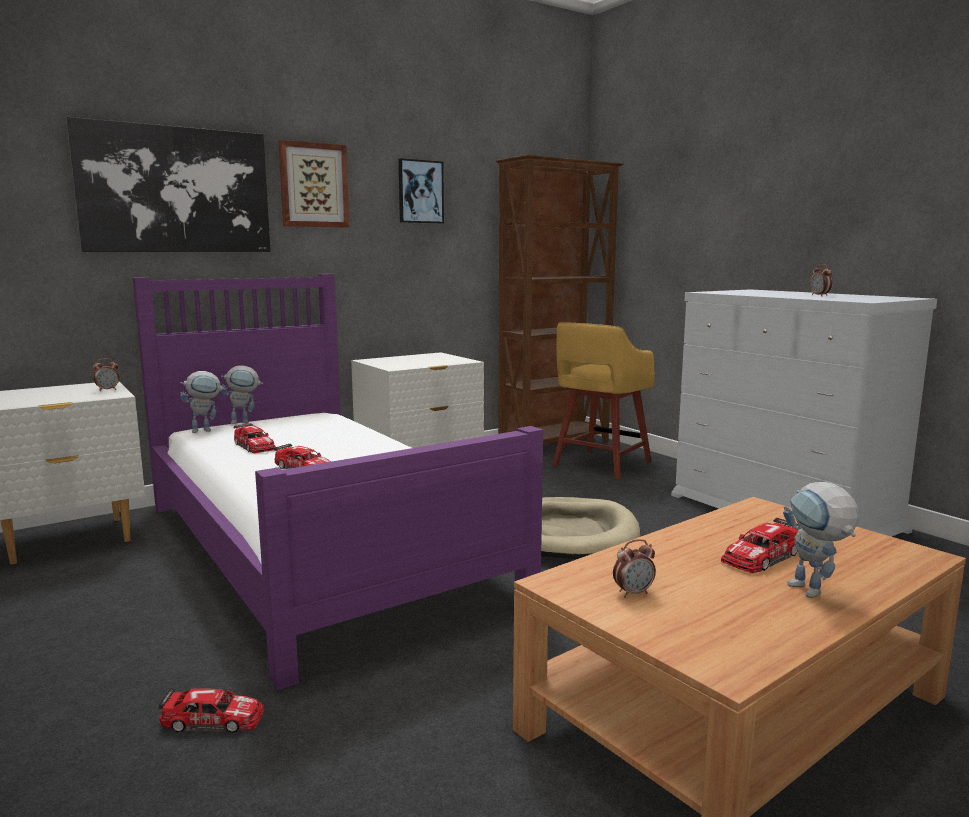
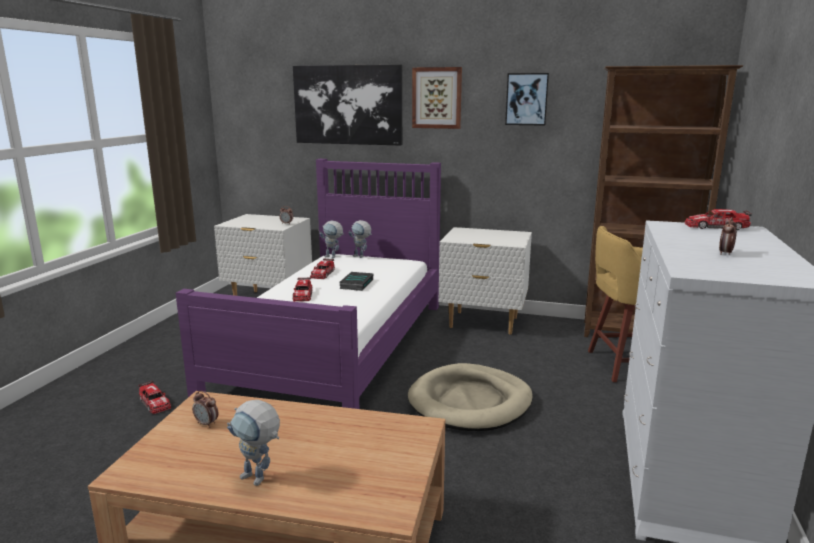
camera: 50 degrees right, 5 degrees up
toy car [721,518,798,573] -> toy car moved to [685,209,752,230]
toy robot [783,482,859,598] -> toy robot turned 90 degrees counterclockwise [227,400,280,486]
none -> book [339,272,373,291]

